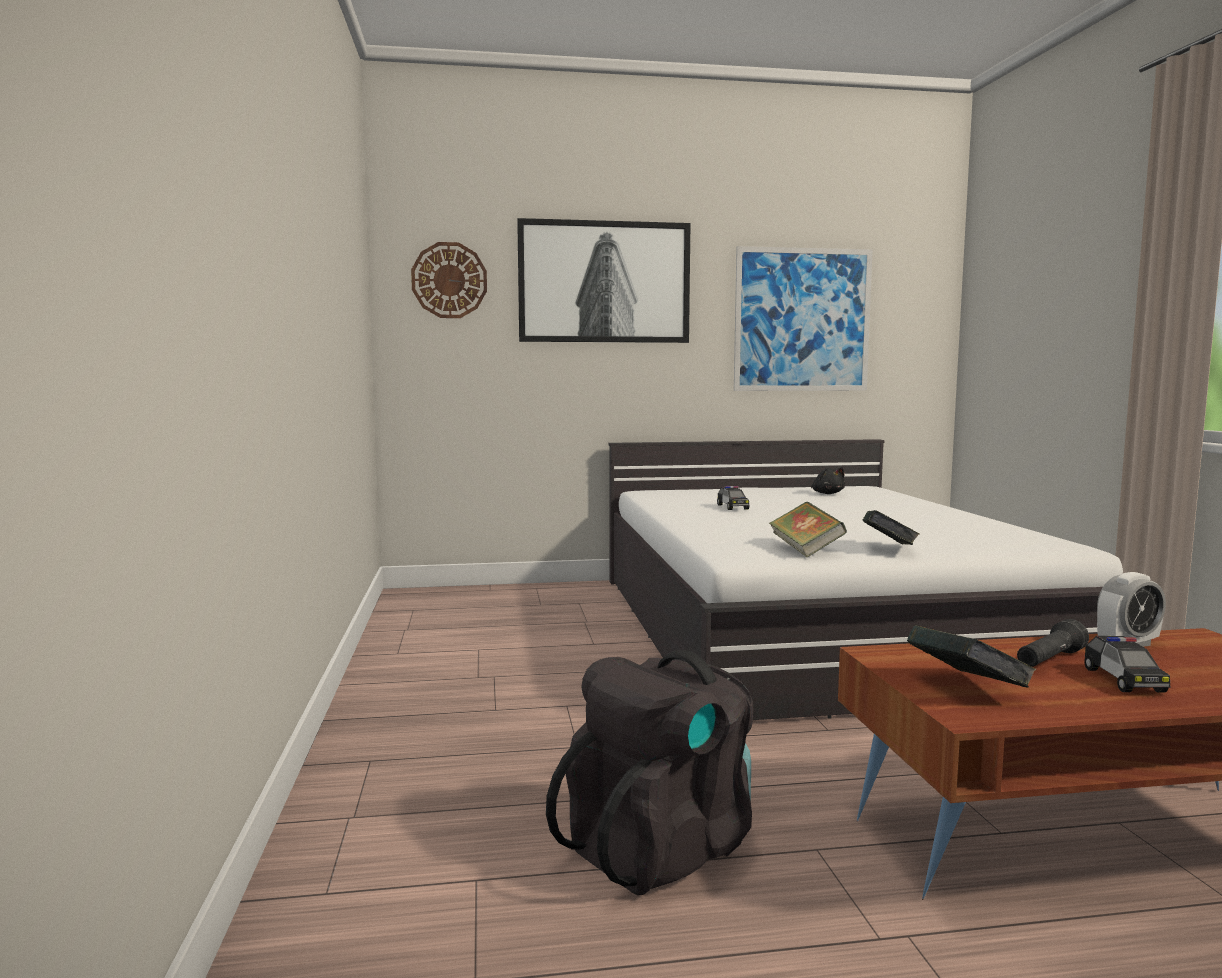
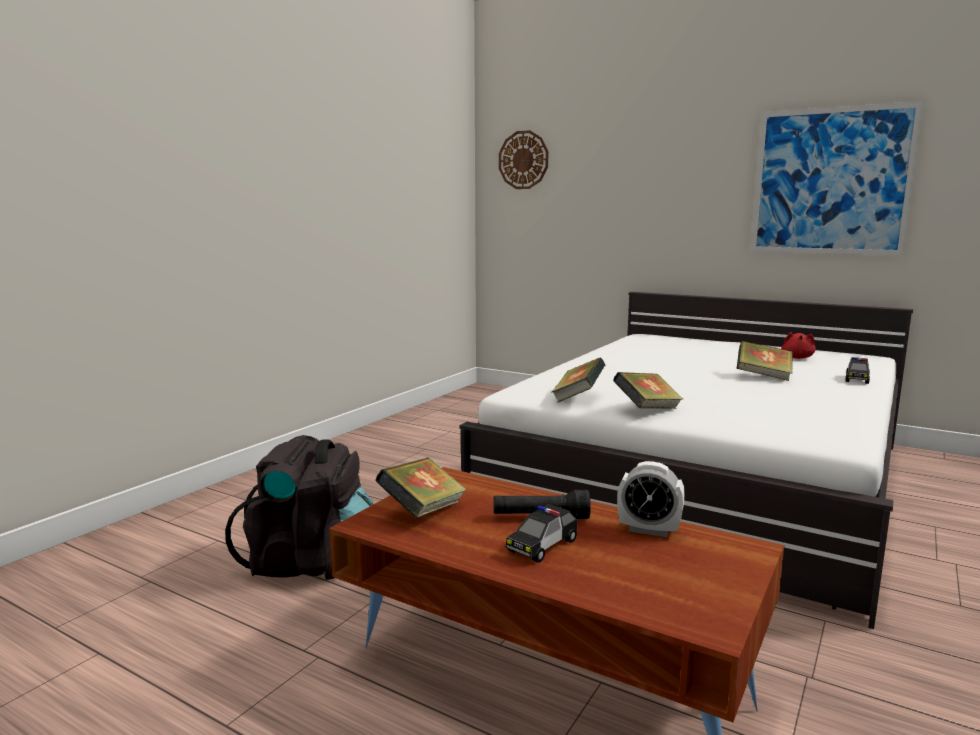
camera: 40 degrees right, 5 degrees up
picture [517,218,691,343] -> none
toy car [717,486,749,510] -> toy car moved to [845,357,870,384]
black plush toy [811,467,845,494] -> red plush toy [781,332,816,359]
none -> book [737,341,793,381]

